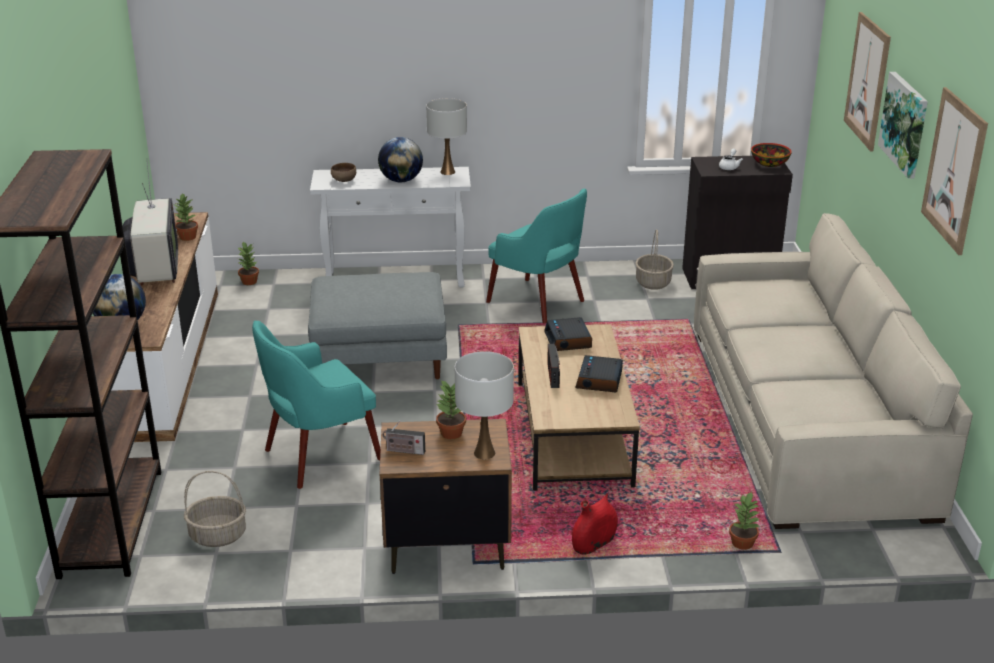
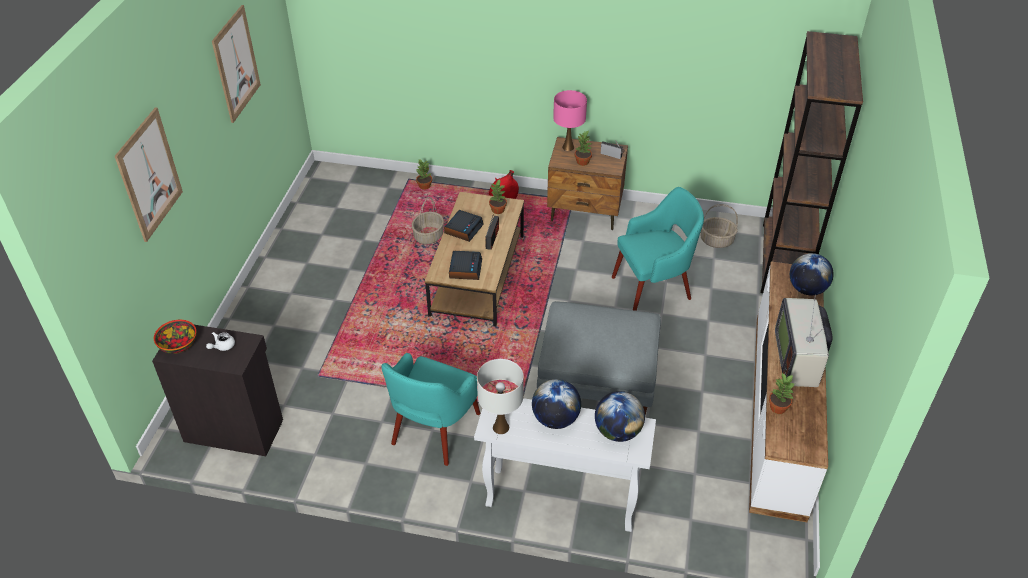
camera: 165 degrees left, 15 degrees up
potted plant [237,242,259,285] -> potted plant moved to [489,179,507,214]
brown bowl [331,163,356,182] -> globe [595,391,645,442]
white table lamp [455,351,514,459] -> pink table lamp [553,90,587,151]
turquoise armchair [486,189,587,323] -> turquoise armchair turned 120 degrees counterclockwise [381,353,480,466]
basket [635,229,674,290] -> basket moved to [412,197,444,244]
beige sofa [694,213,973,529] -> none
picture [878,72,928,179] -> none

